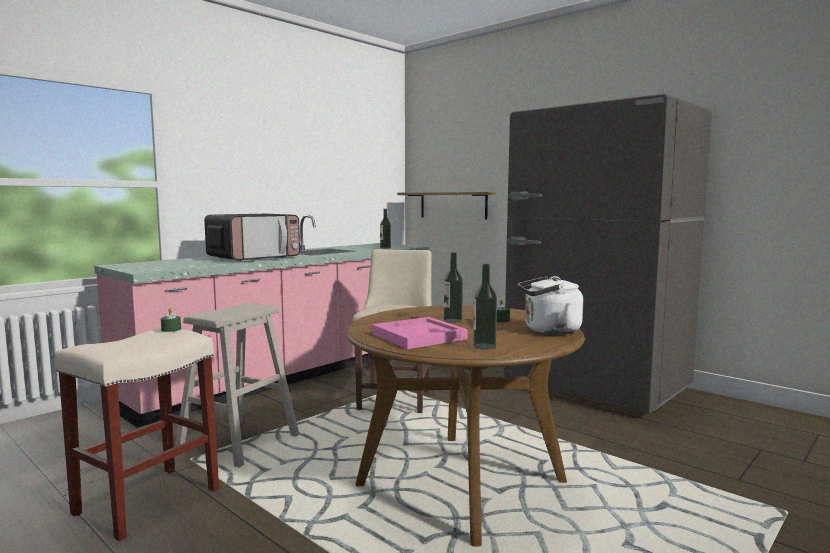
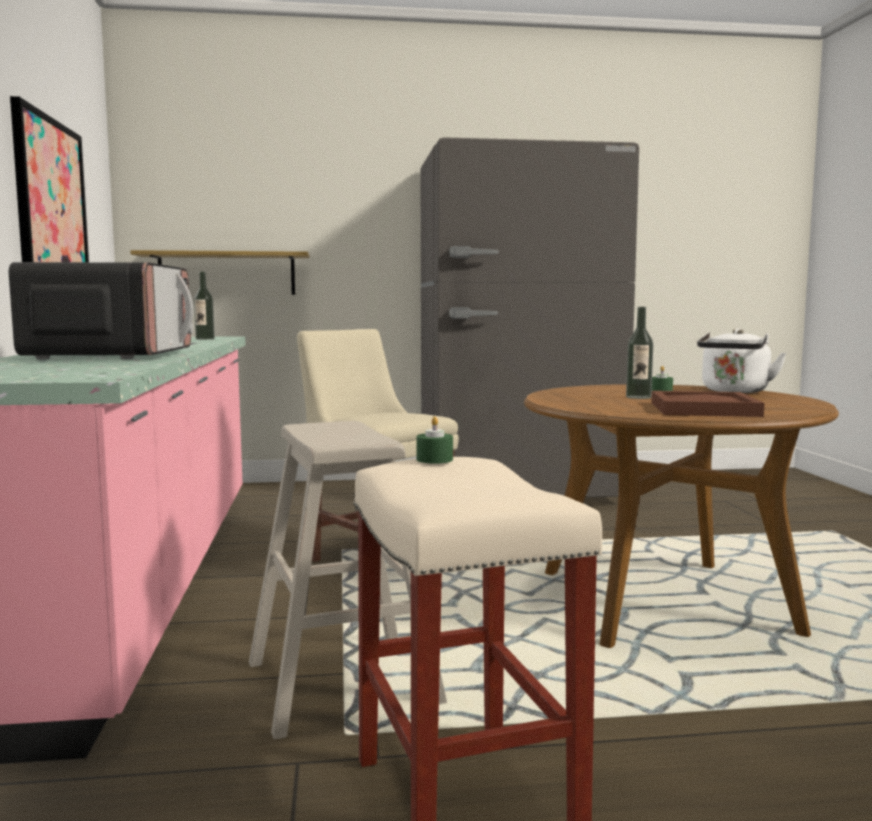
camera: 50 degrees left, 0 degrees up
pink tray [372,317,468,349] -> brown tray [651,391,765,417]
bottle [473,264,497,349] -> none
none -> picture [10,96,89,262]

